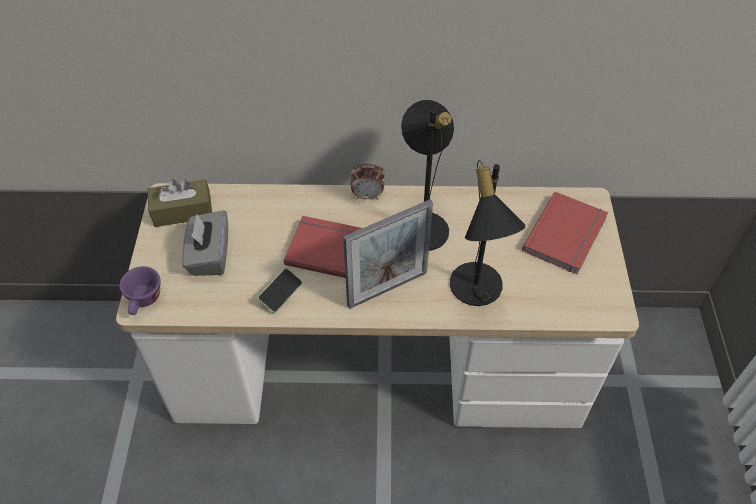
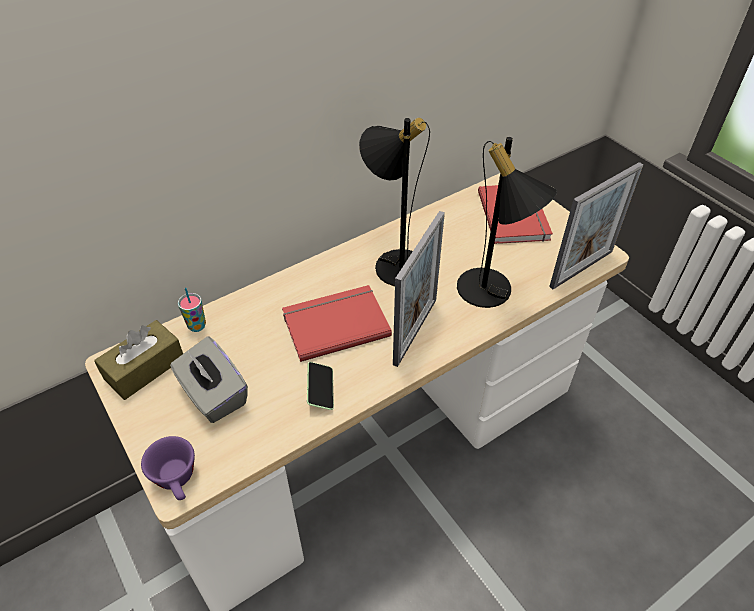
camera: 35 degrees left, 5 degrees down
alarm clock [351,164,385,200] -> none
none -> cup [178,288,206,332]
none -> picture frame [549,162,643,289]

